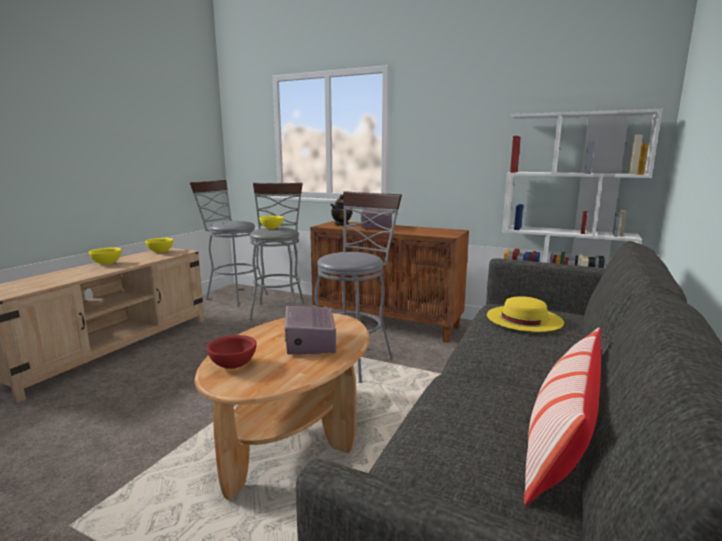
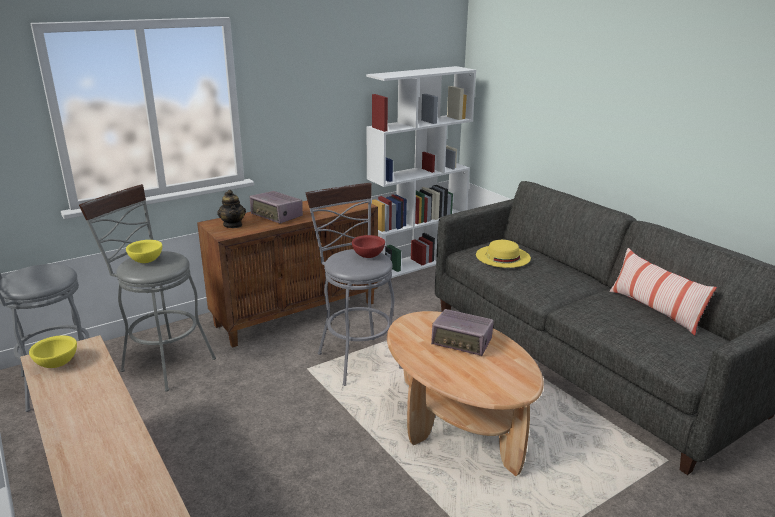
camera: 60 degrees left, 10 degrees up
yellow bowl [89,247,122,265] -> none
red bowl [206,335,257,369] -> red bowl moved to [352,235,385,258]

